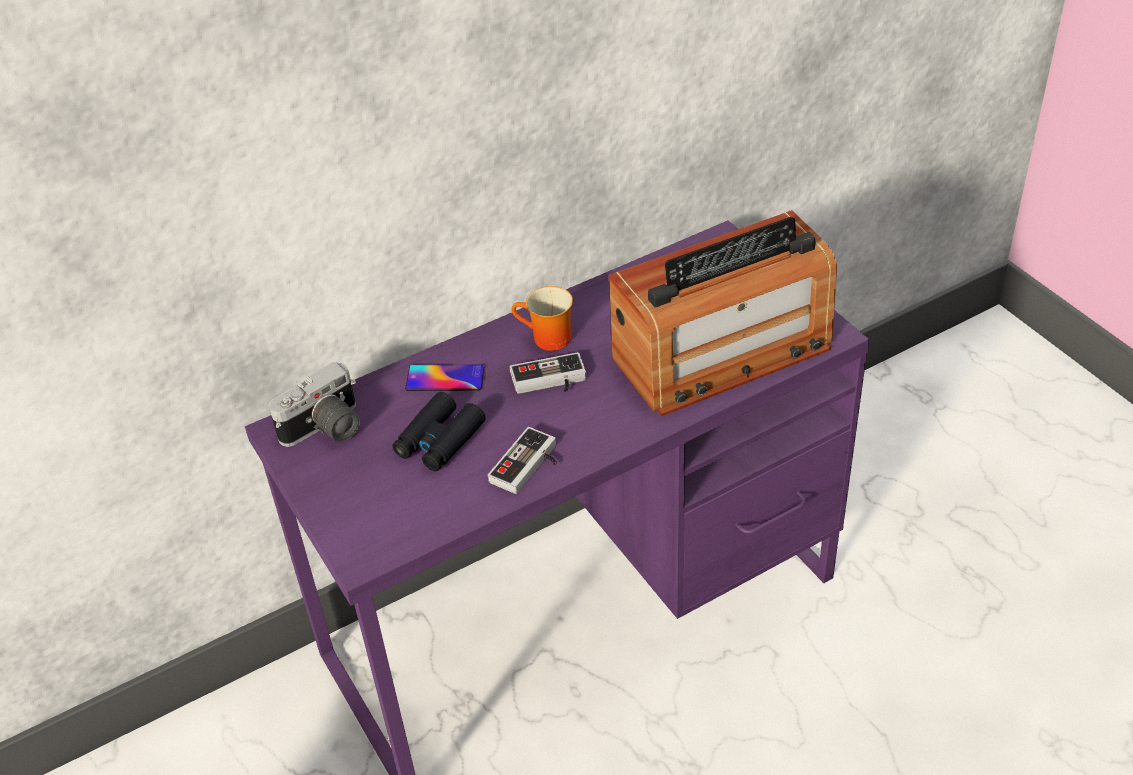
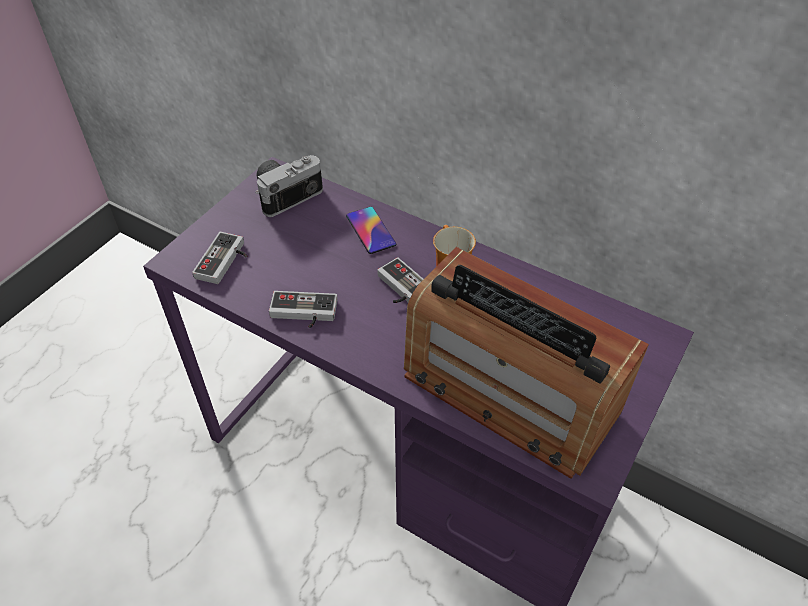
camera: 60 degrees right, 5 degrees up
camera [269,361,360,447] -> camera turned 120 degrees clockwise [255,155,323,217]
black binoculars [392,392,486,471] -> none
none -> game controller [192,232,247,284]

